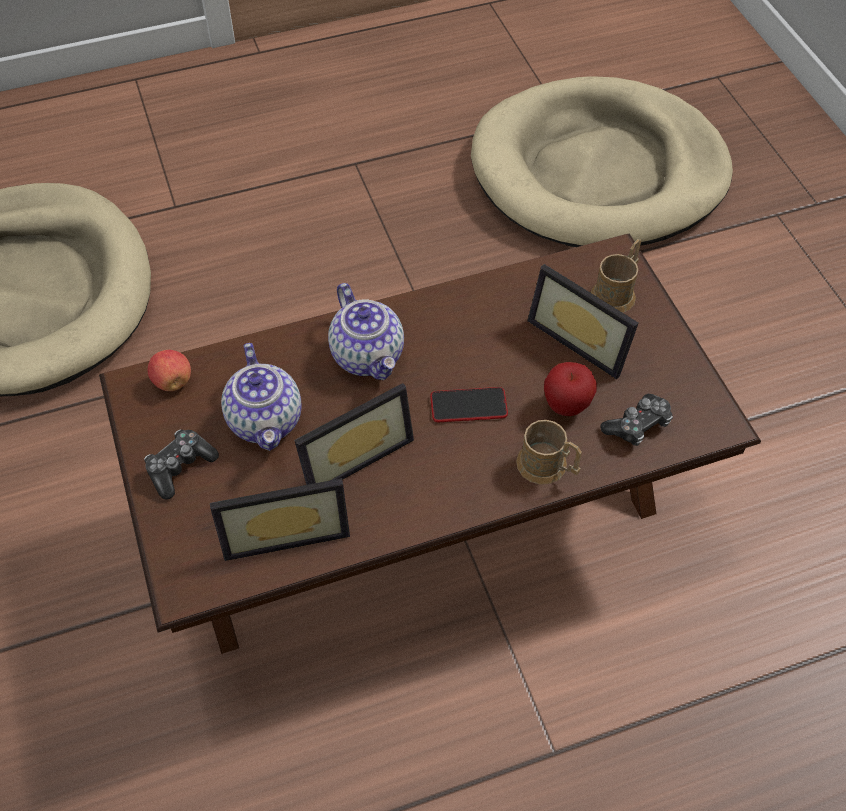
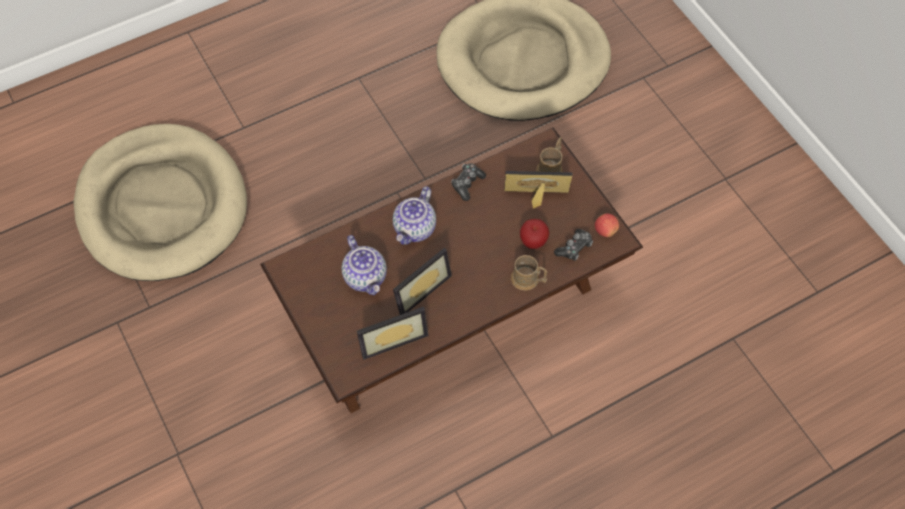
camera: 10 degrees left, 5 degrees up
game controller [144,430,219,499] -> game controller moved to [451,163,486,201]
apple [148,350,191,391] -> apple moved to [595,214,619,237]
teapot [328,283,404,380] -> teapot turned 60 degrees clockwise [393,186,436,245]
phone [430,387,508,422] -> none
picture frame [527,264,639,379] -> picture frame turned 150 degrees clockwise [504,171,572,209]

